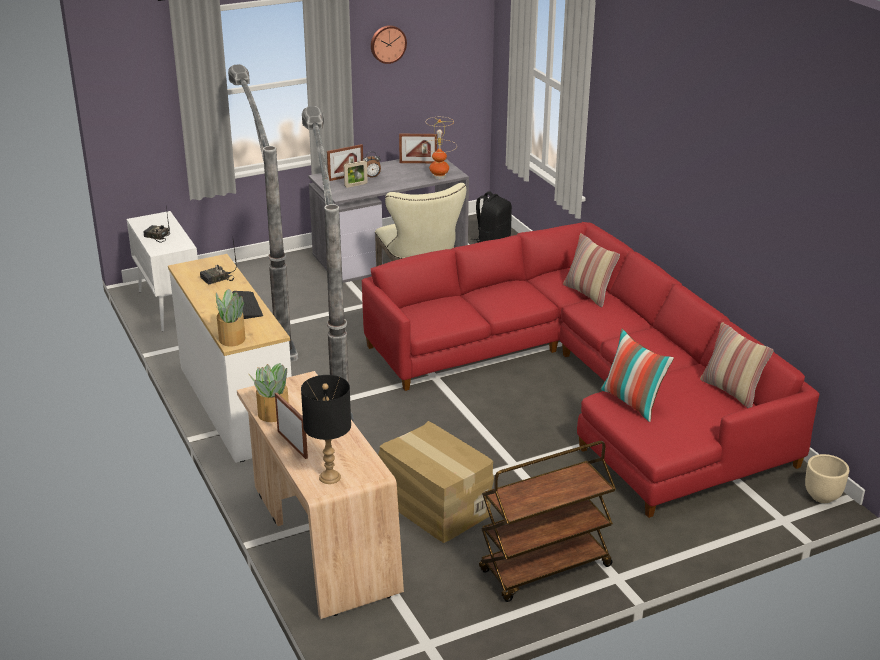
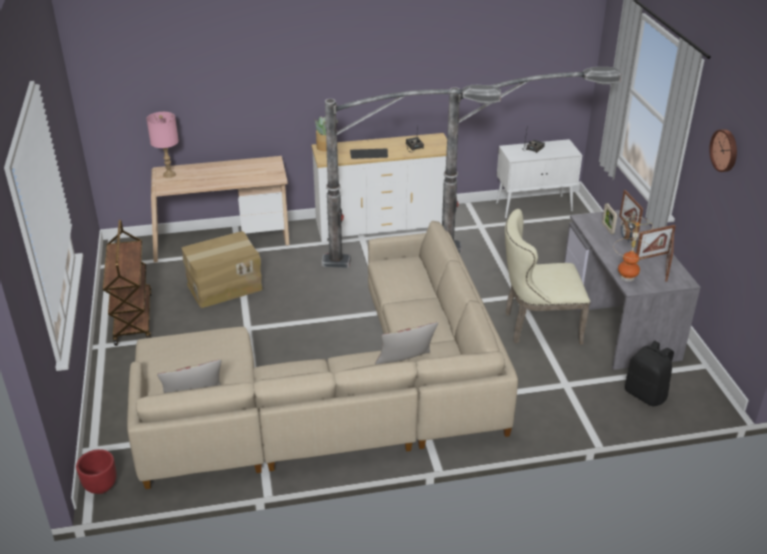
camera: 105 degrees right, 5 degrees up
potted plant [248,363,289,422] -> none
picture frame [275,393,308,459] -> picture frame moved to [636,225,676,260]
black table lamp [301,375,351,484] -> pink table lamp [146,112,179,178]
red sofa [362,222,819,518] -> beige sofa [127,221,518,489]
pillow [601,329,674,422] -> none
beige planter [805,454,849,503] -> red planter [76,449,117,494]

